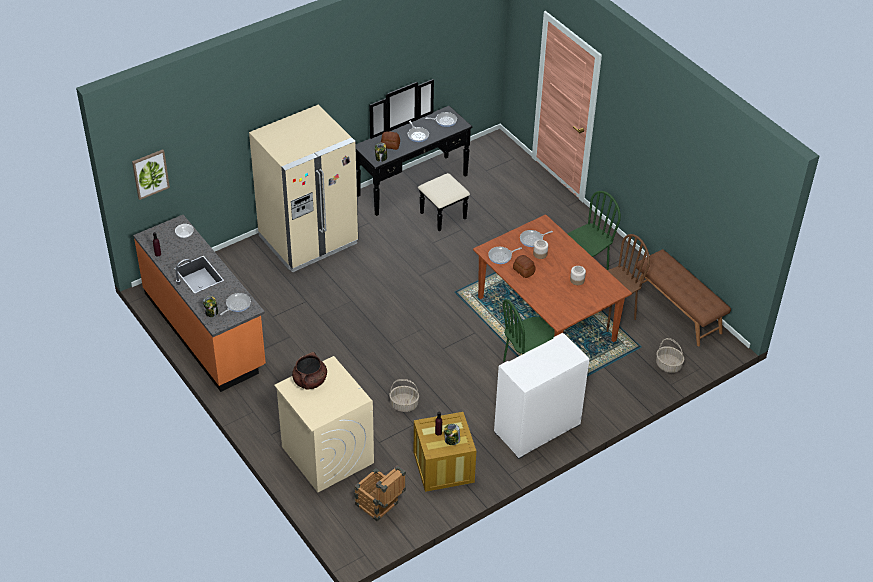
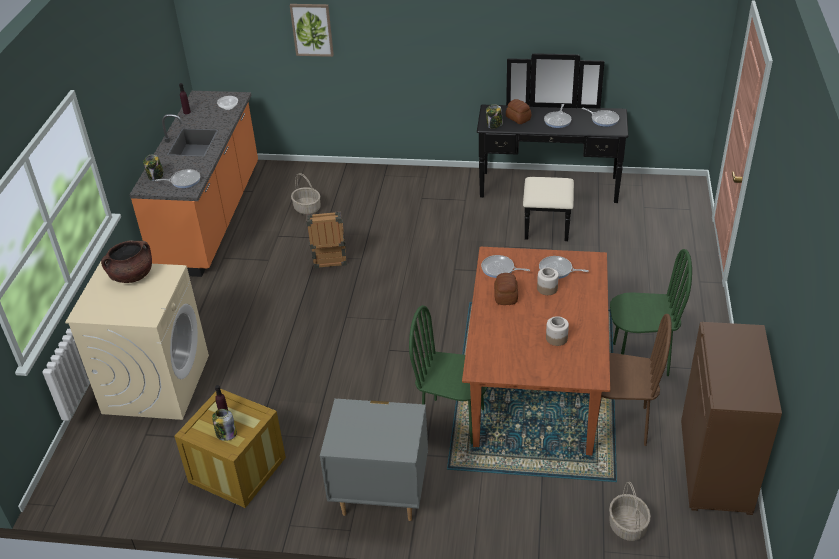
camera: 45 degrees right, 5 degrees down
picture [132,150,170,200] -> picture moved to [290,4,334,57]
beige fridge [249,105,359,273] -> none
crate [354,465,406,521] -> crate moved to [306,211,347,268]
basket [389,379,419,412] -> basket moved to [291,173,321,215]
white cabinet [494,333,590,459] -> grey nightstand [320,399,428,521]
brown bench [636,249,731,346] -> brown cabinet [681,322,782,515]

